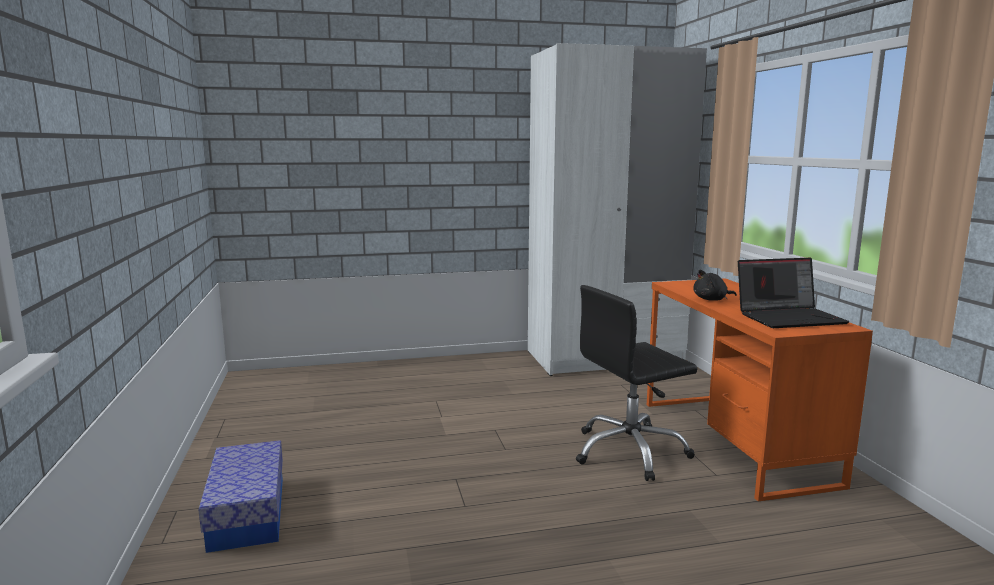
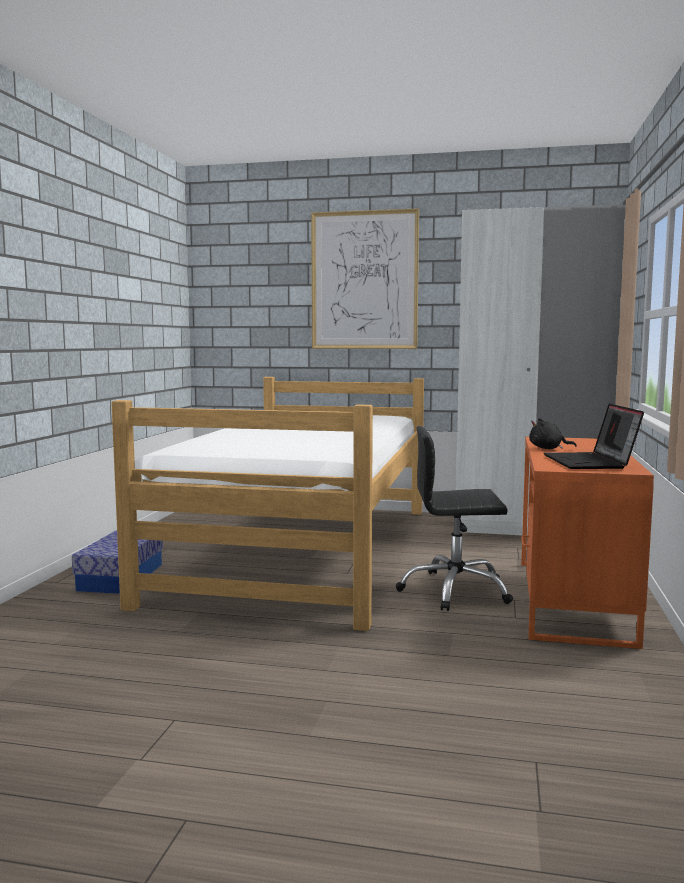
camera: 25 degrees right, 5 degrees down
laptop [738,258,850,328] -> laptop turned 75 degrees clockwise [544,404,644,469]
none -> bed [111,377,424,631]
none -> picture [311,208,419,349]

